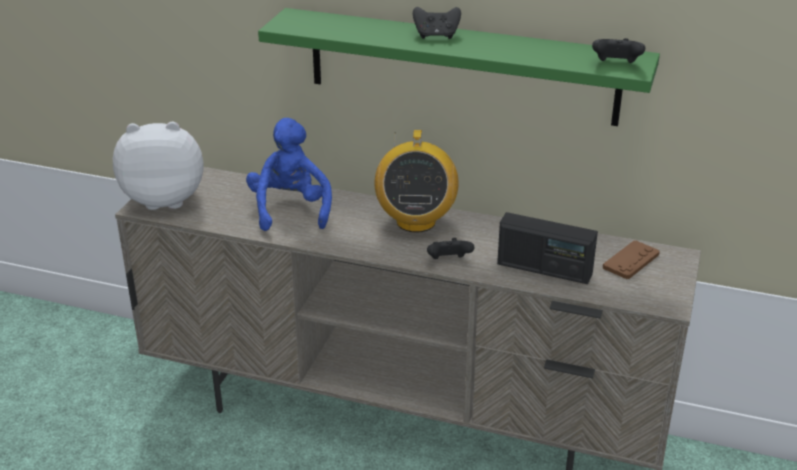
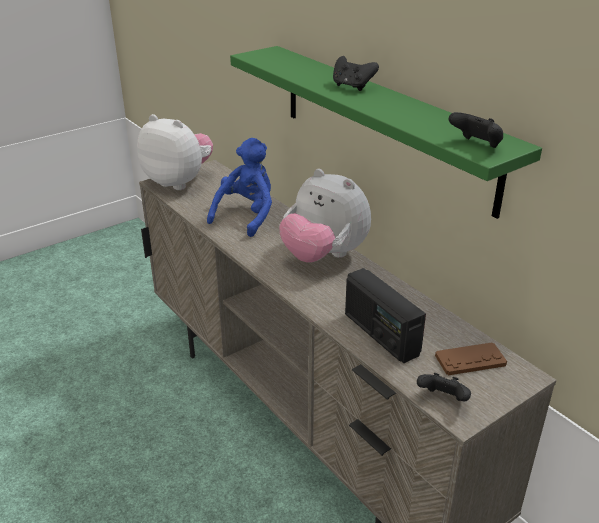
camera: 35 degrees right, 0 degrees up
radio [375,130,459,233] -> plush toy [279,169,371,263]
black game controller [427,238,474,259] -> black game controller moved to [417,373,471,402]

